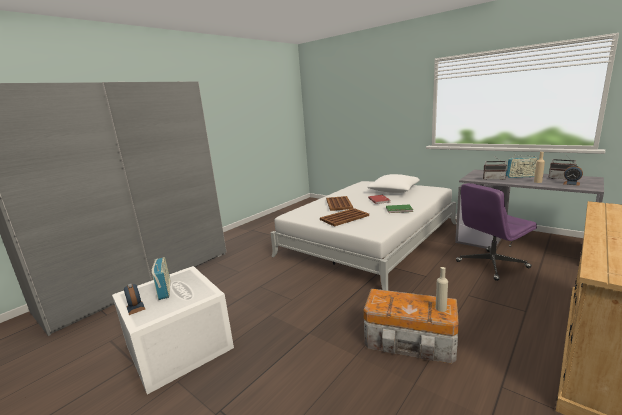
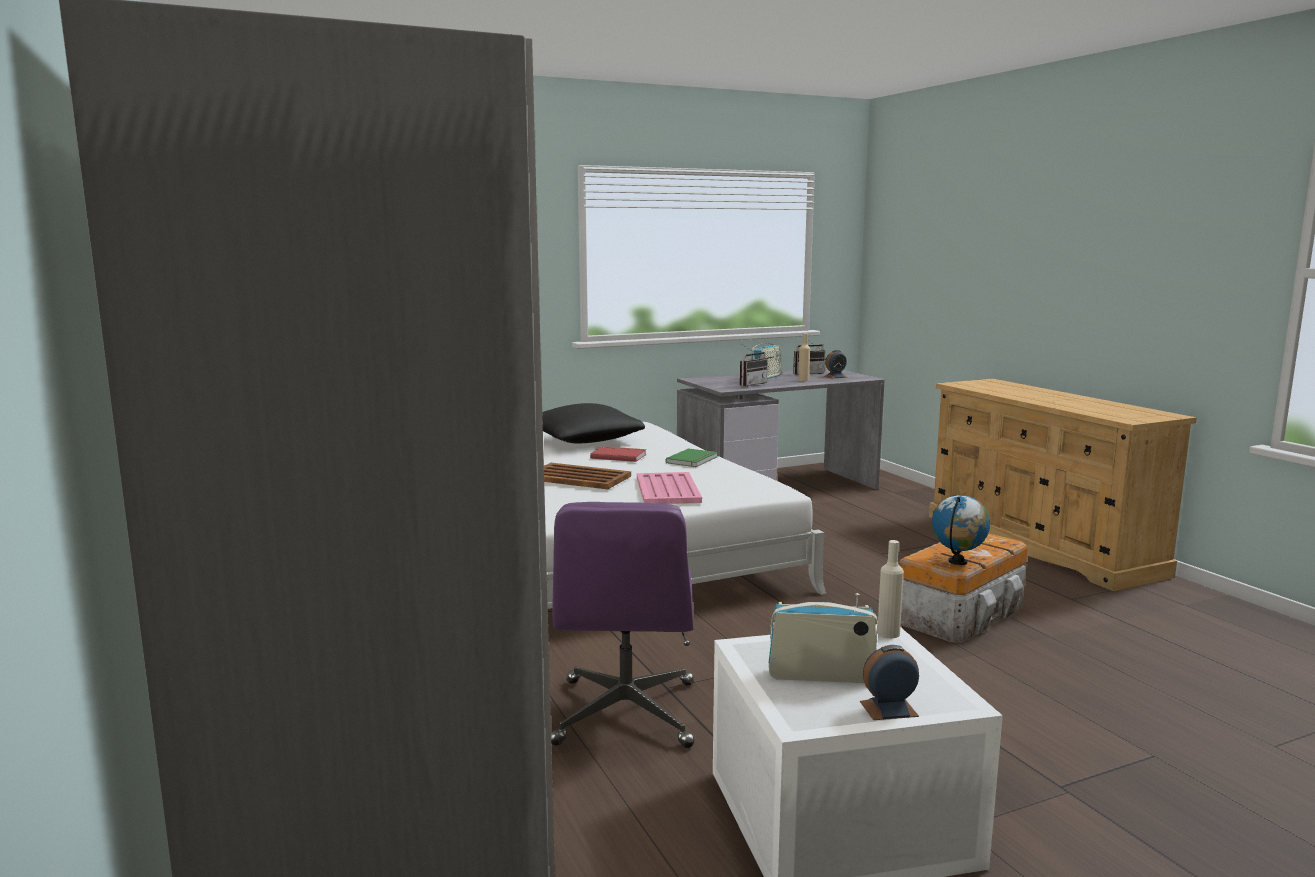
camera: 65 degrees left, 5 degrees down
brown tray [320,208,369,227] -> pink tray [637,472,702,504]
white pillow [367,174,420,193] -> black pillow [542,403,645,443]
beige bottle [436,267,448,312] -> beige bottle moved to [877,540,904,638]
purple office chair [456,183,537,281] -> purple office chair moved to [551,502,694,748]
none -> globe [932,495,990,565]

